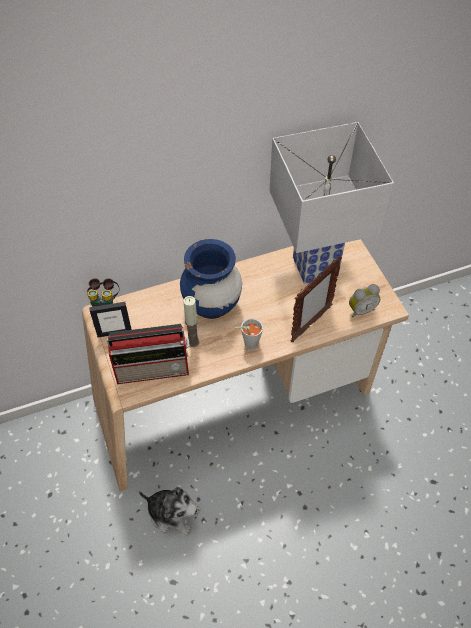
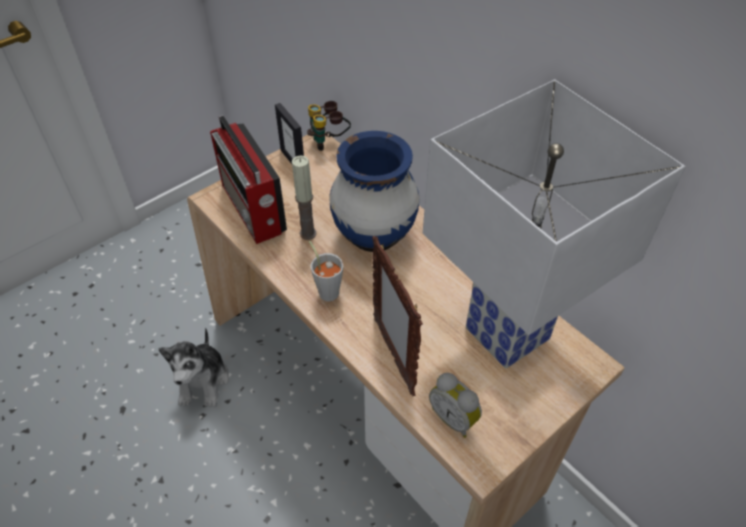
camera: 70 degrees right, 5 degrees down
picture frame [290,256,342,342] -> picture frame turned 45 degrees clockwise [372,236,423,396]

